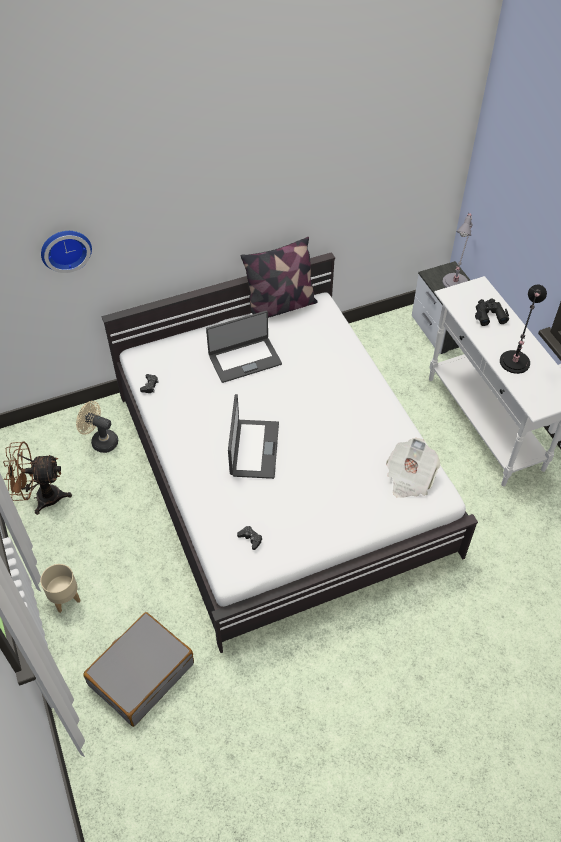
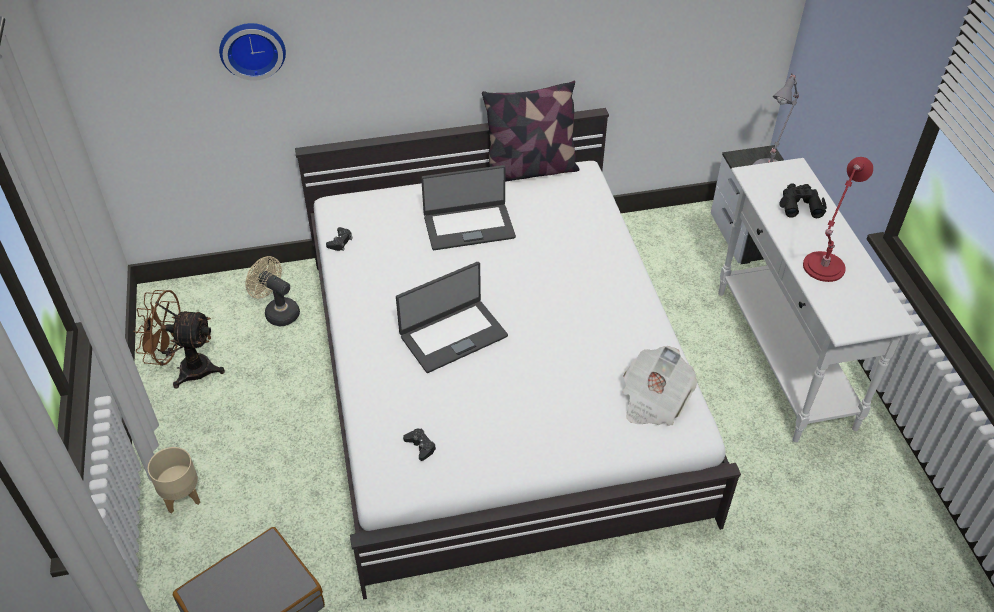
camera: 10 degrees right, 5 degrees down
laptop [228,394,279,479] -> laptop turned 45 degrees clockwise [396,262,508,373]
black table lamp [500,284,547,374] -> red table lamp [803,157,873,282]

